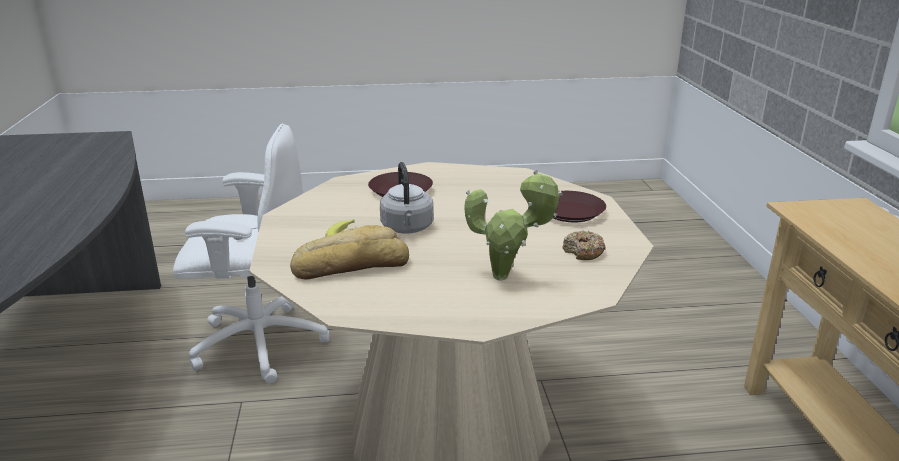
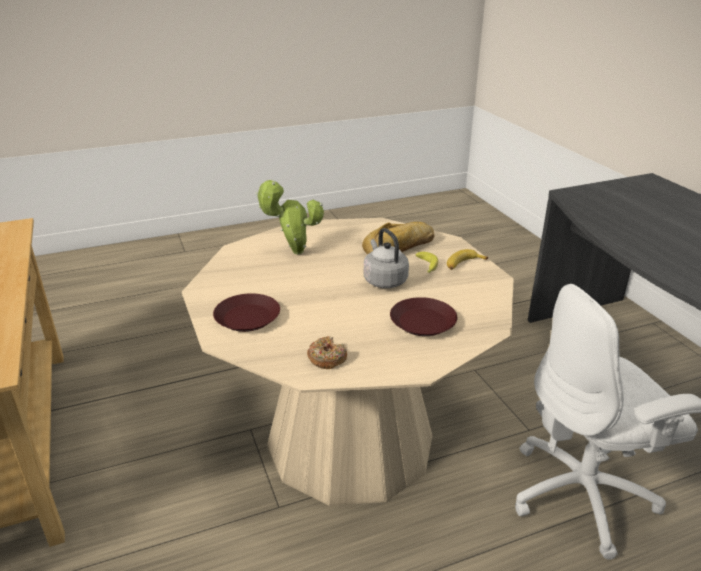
camera: 165 degrees right, 5 degrees up
donut [563,230,606,260] -> donut moved to [307,336,347,369]
none -> banana [447,249,488,270]

